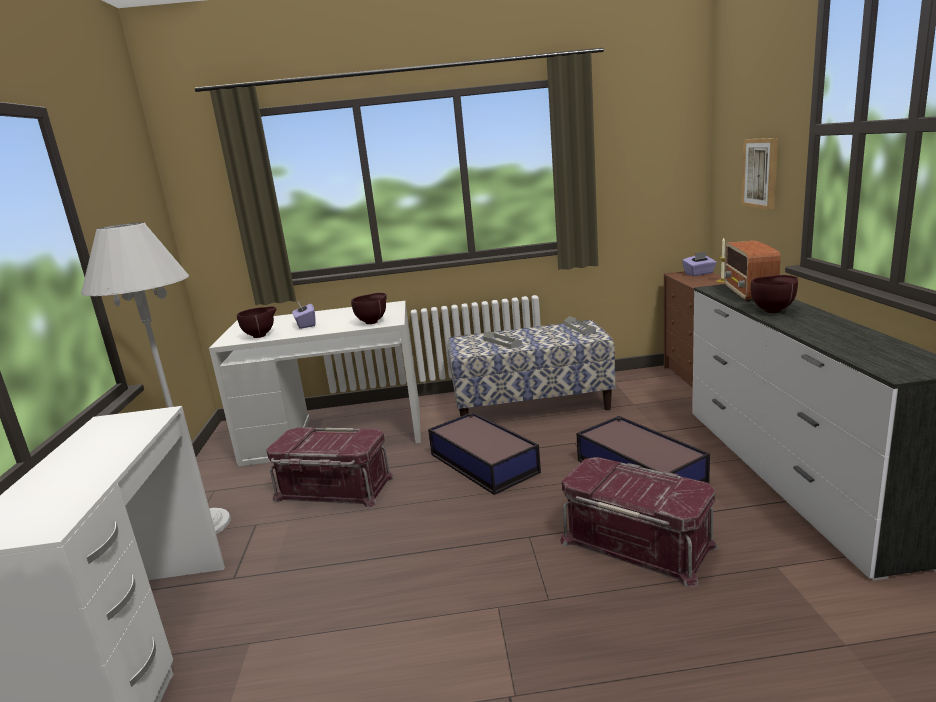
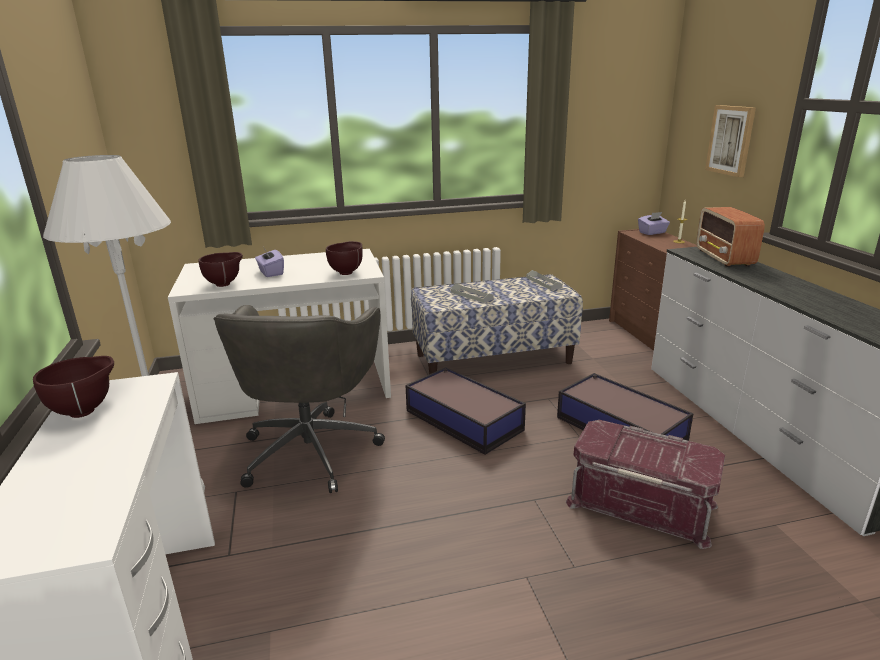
camera: 10 degrees left, 5 degrees up
red storage box [266,427,394,508] -> grey office chair [213,305,385,493]
brown bowl [751,275,798,313] -> brown bowl moved to [33,356,114,418]

